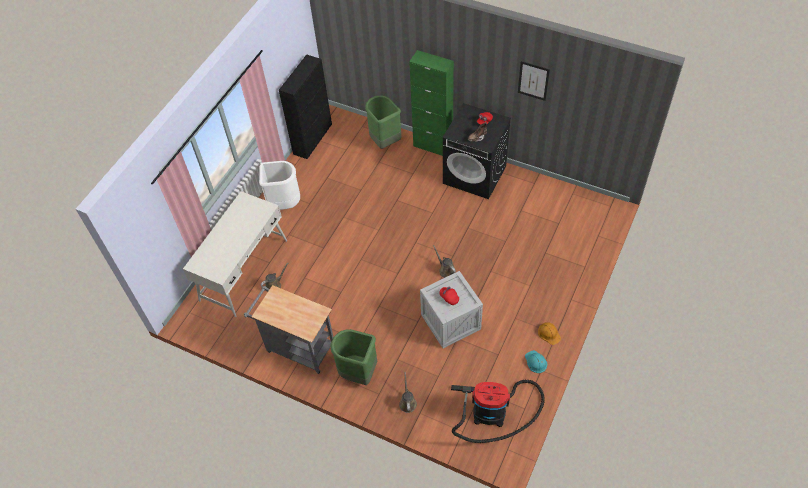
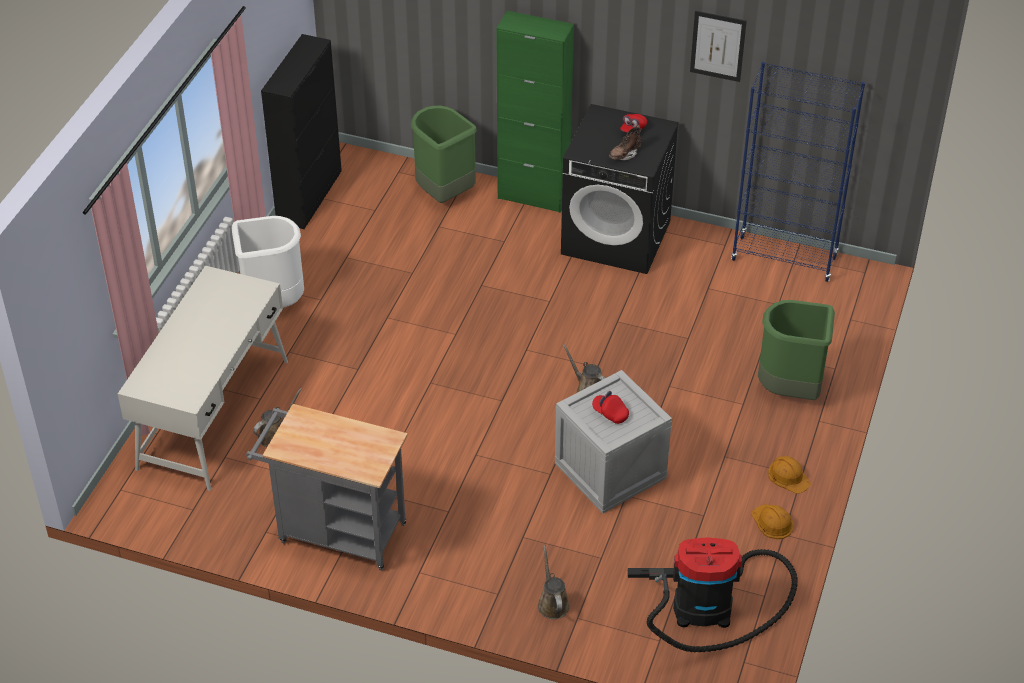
camera: 10 degrees left, 10 degrees down
green trash can [330,329,377,385] -> green trash can moved to [758,300,835,400]
turquoise hard hat [525,350,547,373] -> orange hard hat [751,504,793,539]
none -> blue bookcase [731,62,865,282]

